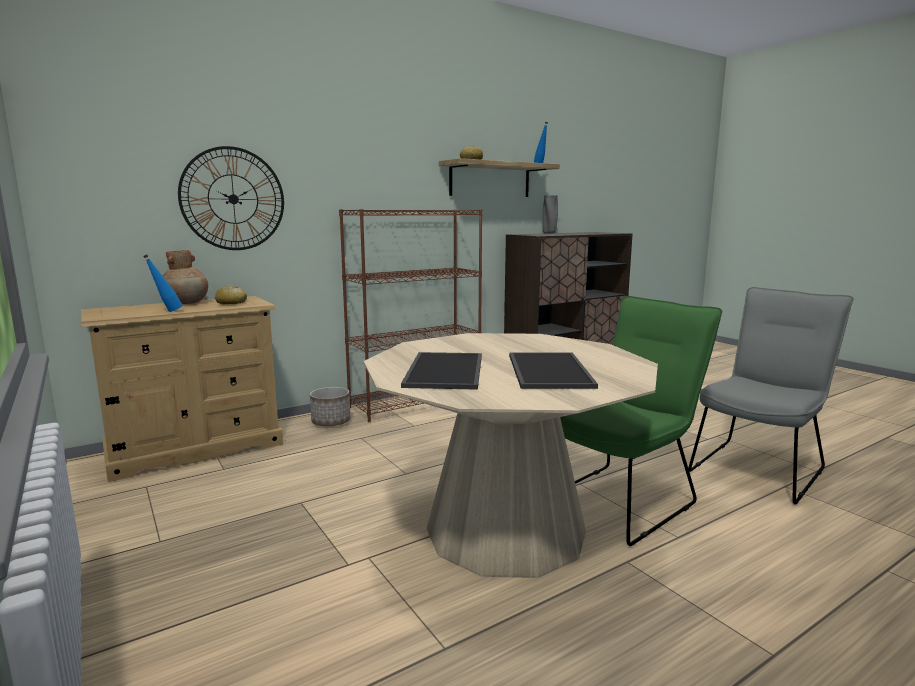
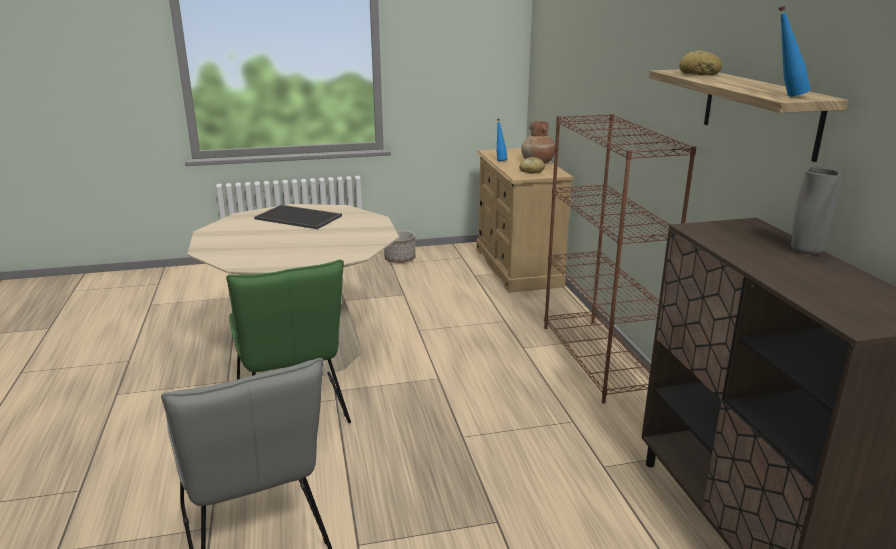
camera: 110 degrees right, 10 degrees up
wall clock [178,146,284,250] -> none
planter [310,387,350,426] -> planter moved to [384,230,416,263]
tray [509,353,598,389] -> none

